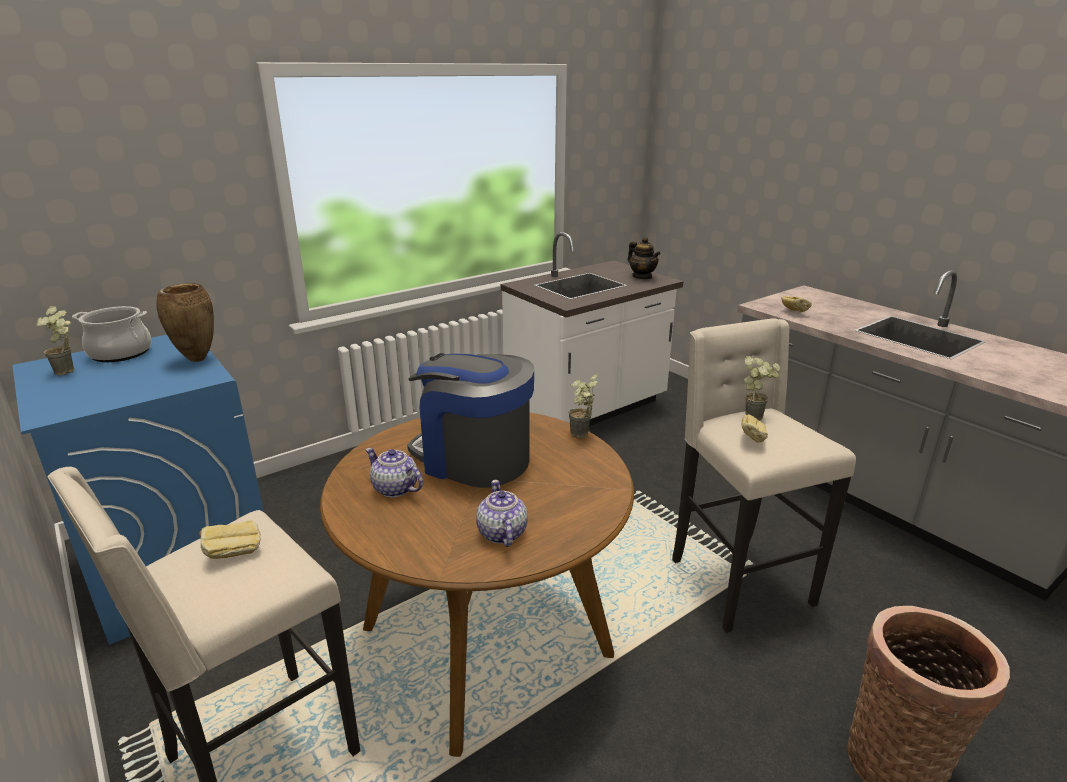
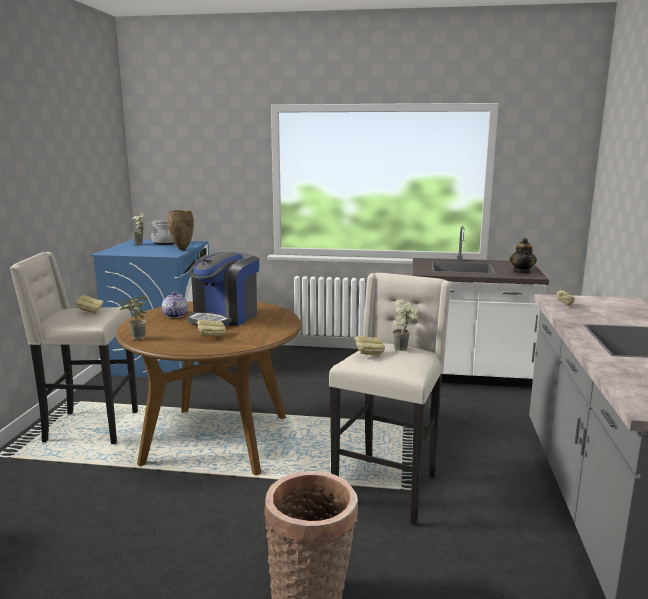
camera: 45 degrees right, 10 degrees down
coffee machine [407,353,534,488] -> coffee machine turned 135 degrees counterclockwise [187,251,259,326]
teapot [476,480,527,547] -> none
potted plant [568,373,598,438] -> potted plant moved to [120,295,147,341]
none -> bread [196,320,226,337]

